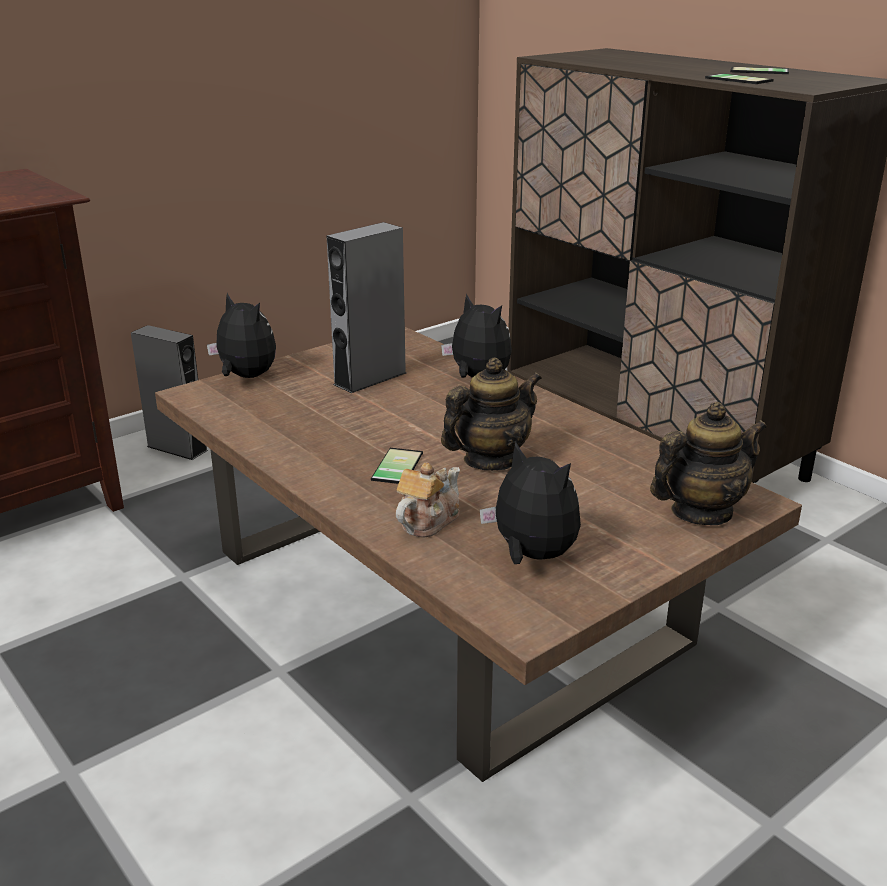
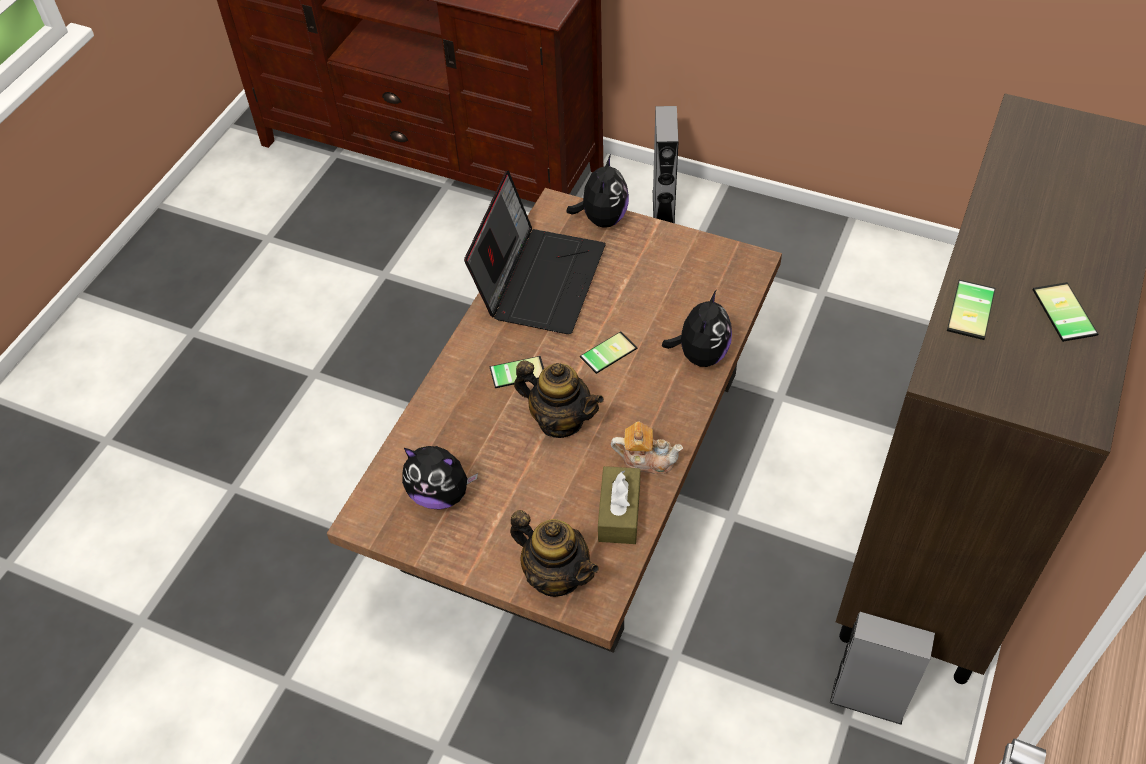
camera: 65 degrees right, 25 degrees up
grey speaker [326,222,406,393] -> grey speaker moved to [830,612,935,725]
teapot [396,463,460,538] -> teapot moved to [611,422,683,474]
plush toy [480,441,581,564] -> plush toy turned 90 degrees clockwise [402,446,478,510]
none -> laptop [464,170,606,334]
none -> phone [580,331,638,374]
none -> brown tissue box [598,466,641,544]

